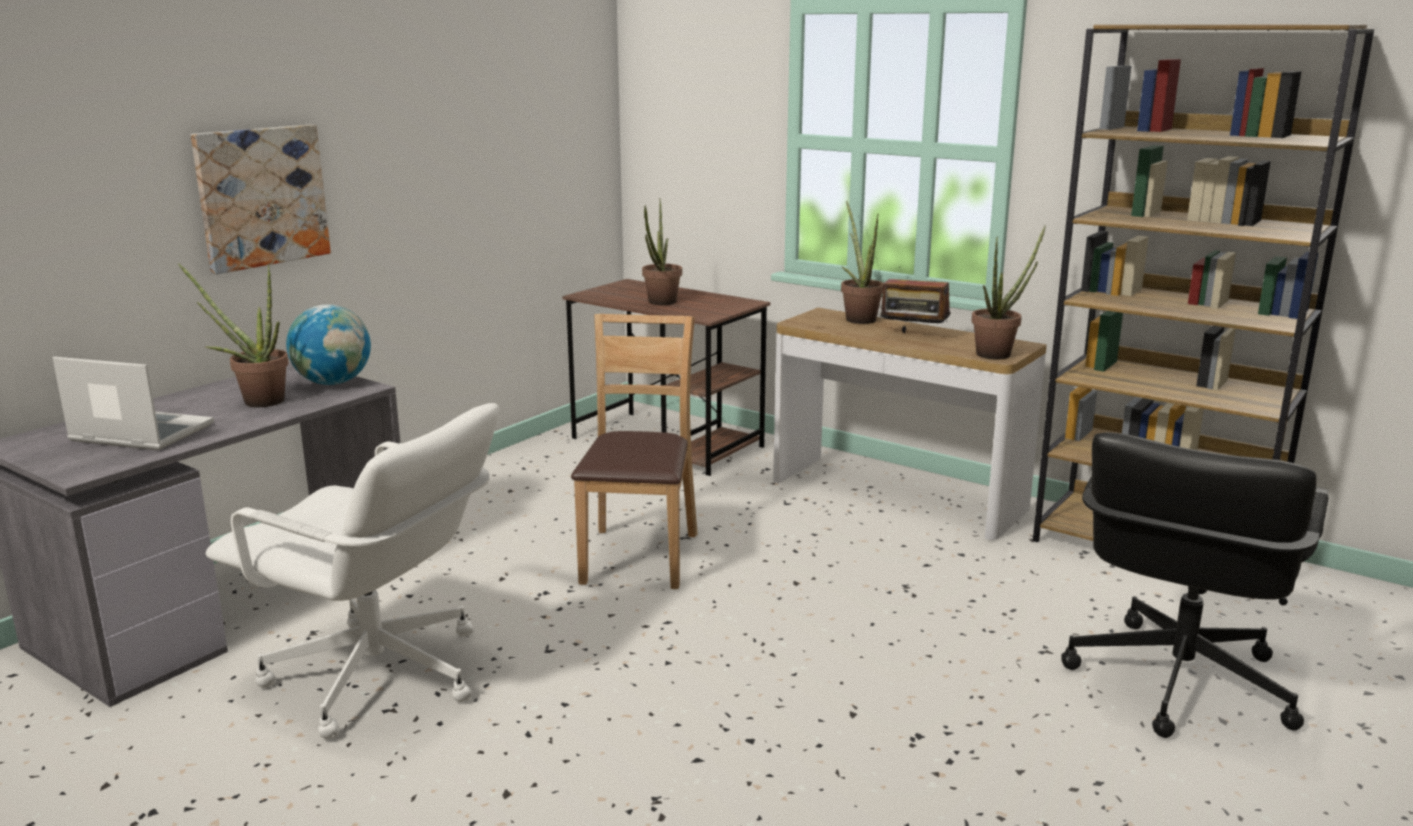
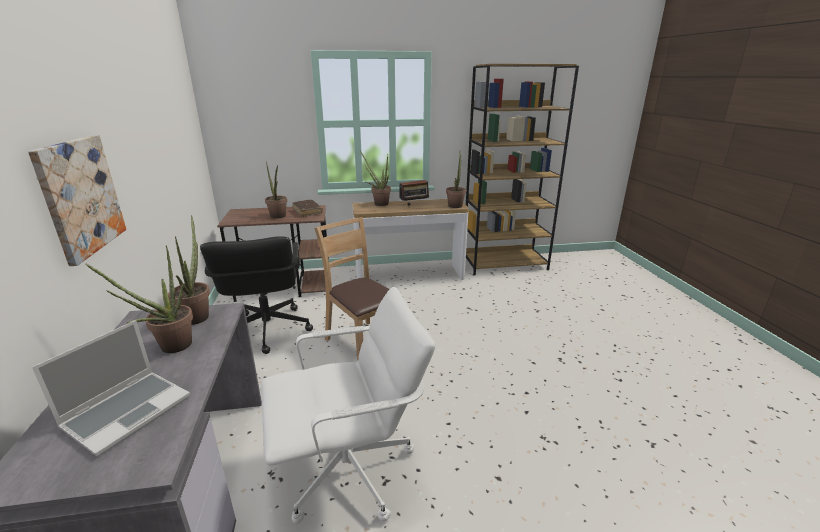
camera: 45 degrees left, 5 degrees up
laptop [53,357,214,450] -> laptop turned 150 degrees clockwise [32,320,190,457]
globe [286,304,371,385] -> potted plant [168,215,210,325]
black office chair [1061,433,1329,738] -> black office chair moved to [200,236,313,354]
none -> brown book [293,200,323,217]

